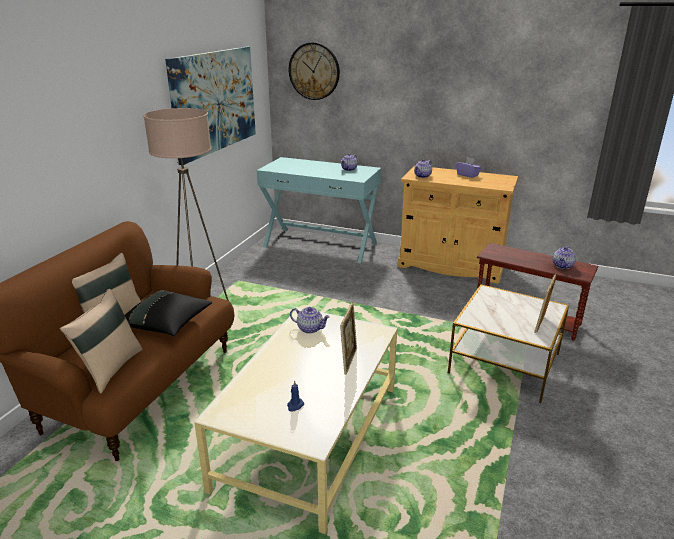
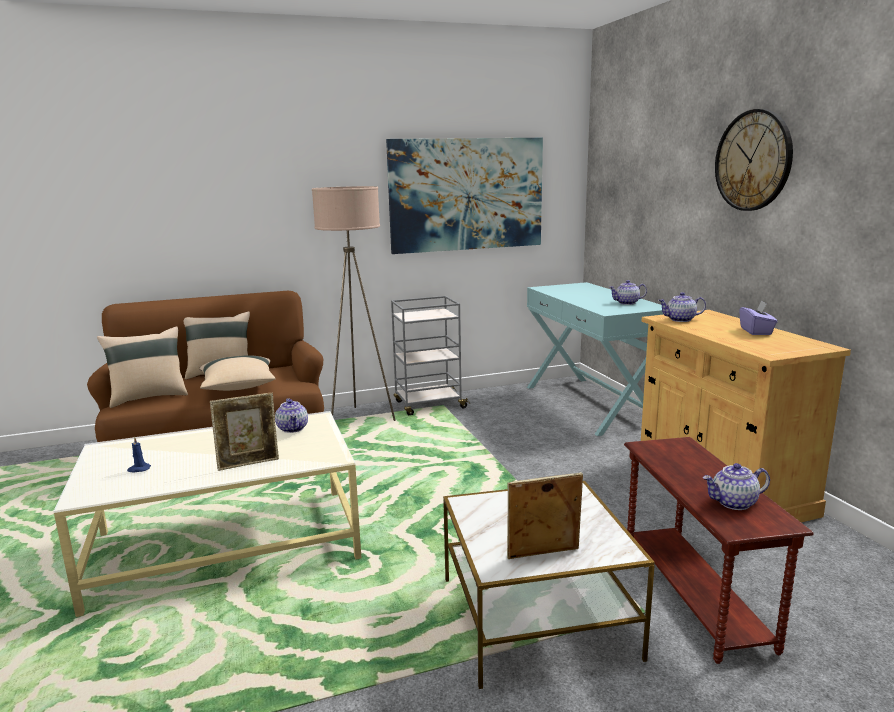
camera: 50 degrees right, 10 degrees down
black pillow [124,290,212,336] -> beige pillow [199,355,276,391]
wall clock [289,42,340,100] -> wall clock moved to [715,109,793,211]
none -> grey cart [391,296,470,415]

